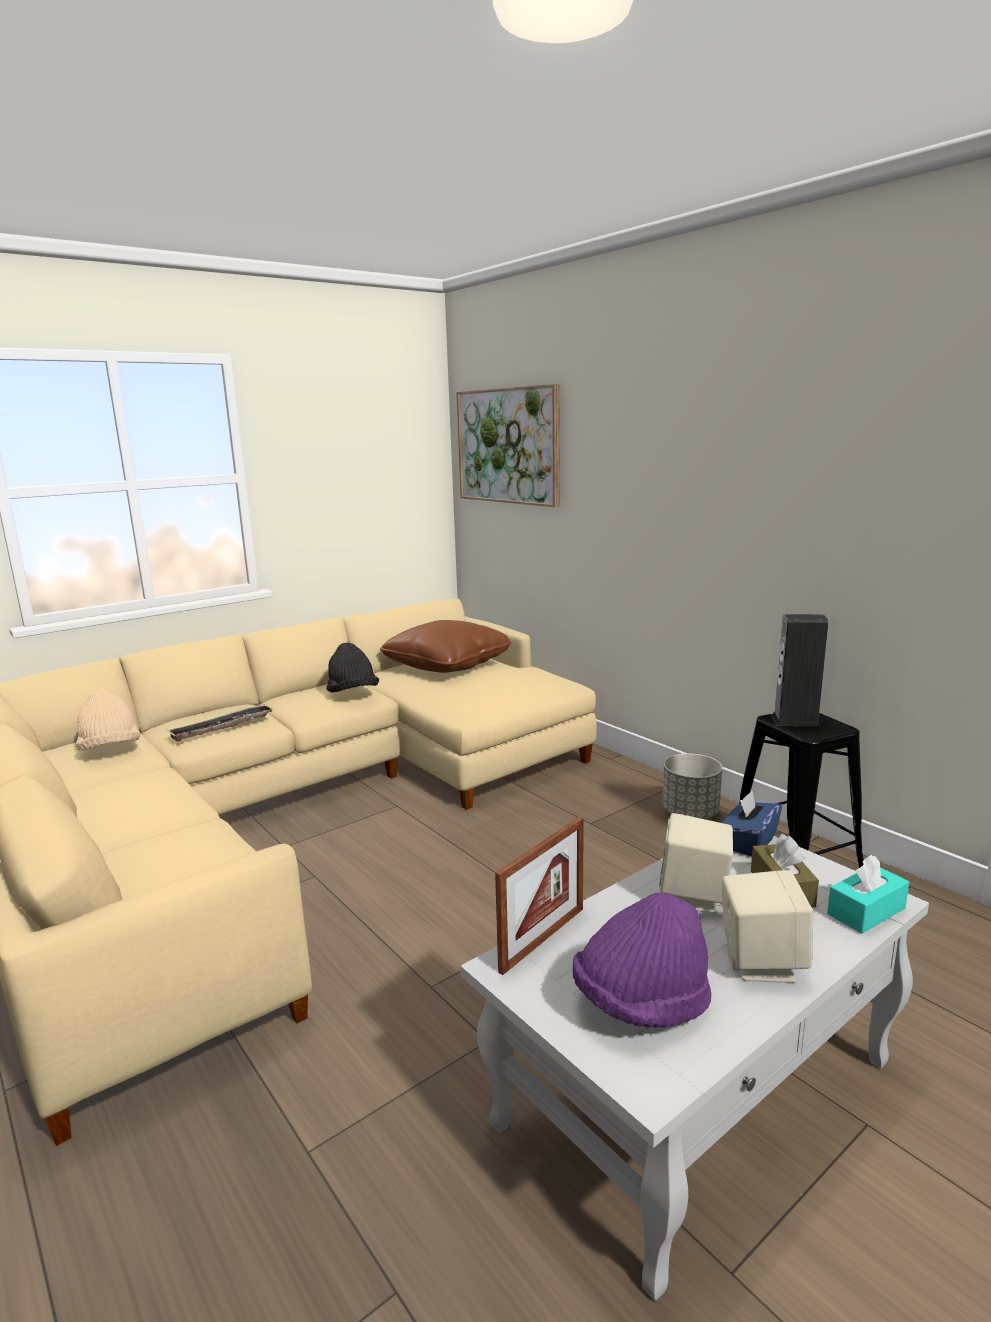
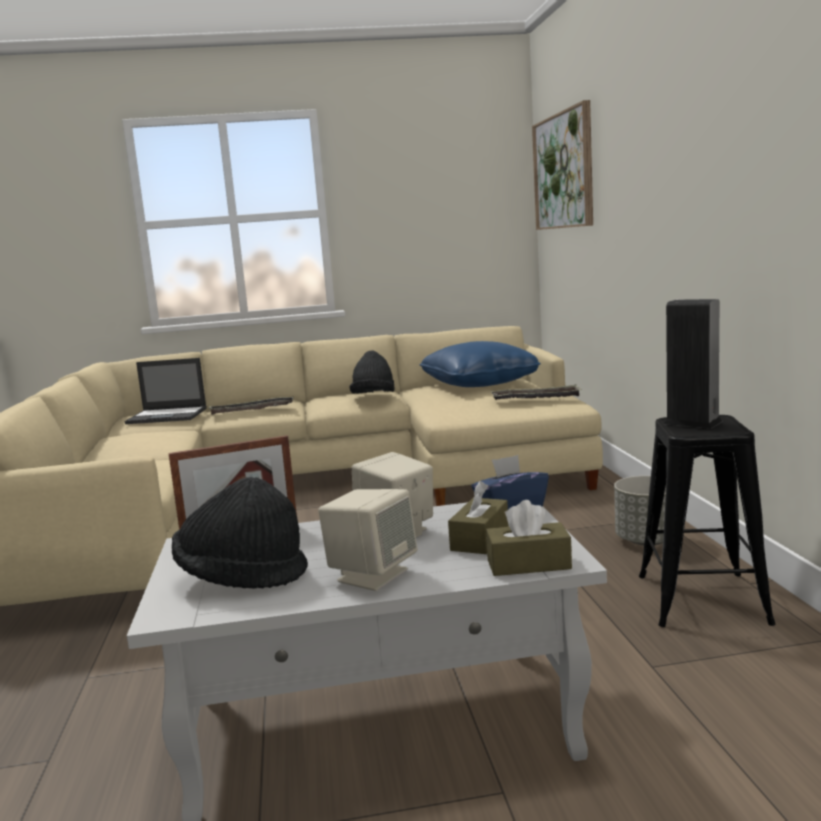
camera: 30 degrees right, 5 degrees down
beige hat [76,690,140,751] -> laptop [124,358,207,424]
brown pillow [380,620,512,673] -> blue pillow [420,341,541,387]
purple hat [573,893,711,1028] -> black hat [172,477,308,589]
turquoise tissue box [827,854,909,934] -> brown tissue box [486,500,572,576]
none -> tray [490,384,582,400]

